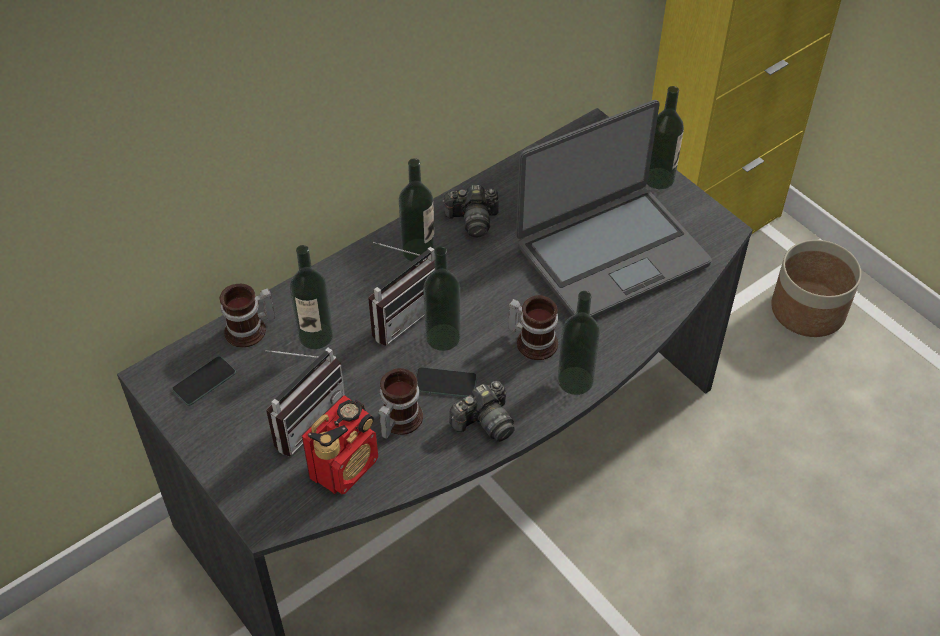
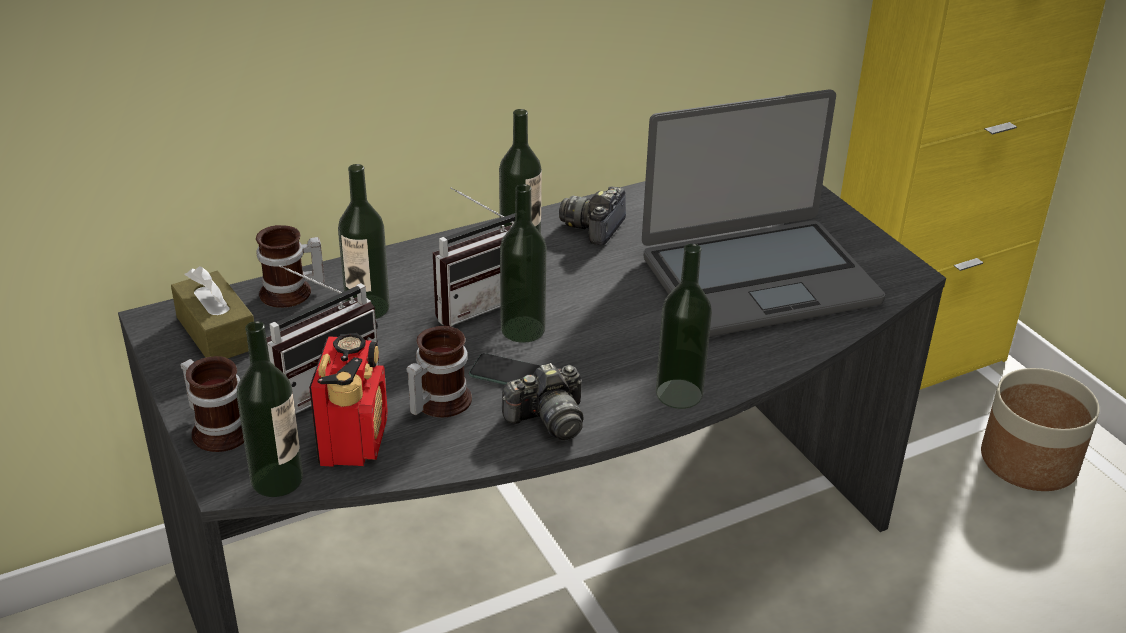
camera: 10 degrees right, 15 degrees down
phone [172,356,236,406] -> brown tissue box [171,266,254,358]
radio [302,395,378,494] -> radio turned 45 degrees counterclockwise [309,333,388,467]
camera [442,185,499,237] -> camera turned 105 degrees clockwise [559,186,626,245]
mug [508,295,558,360] -> mug moved to [180,356,244,452]
bottle [647,86,684,189] -> bottle moved to [237,321,303,497]

